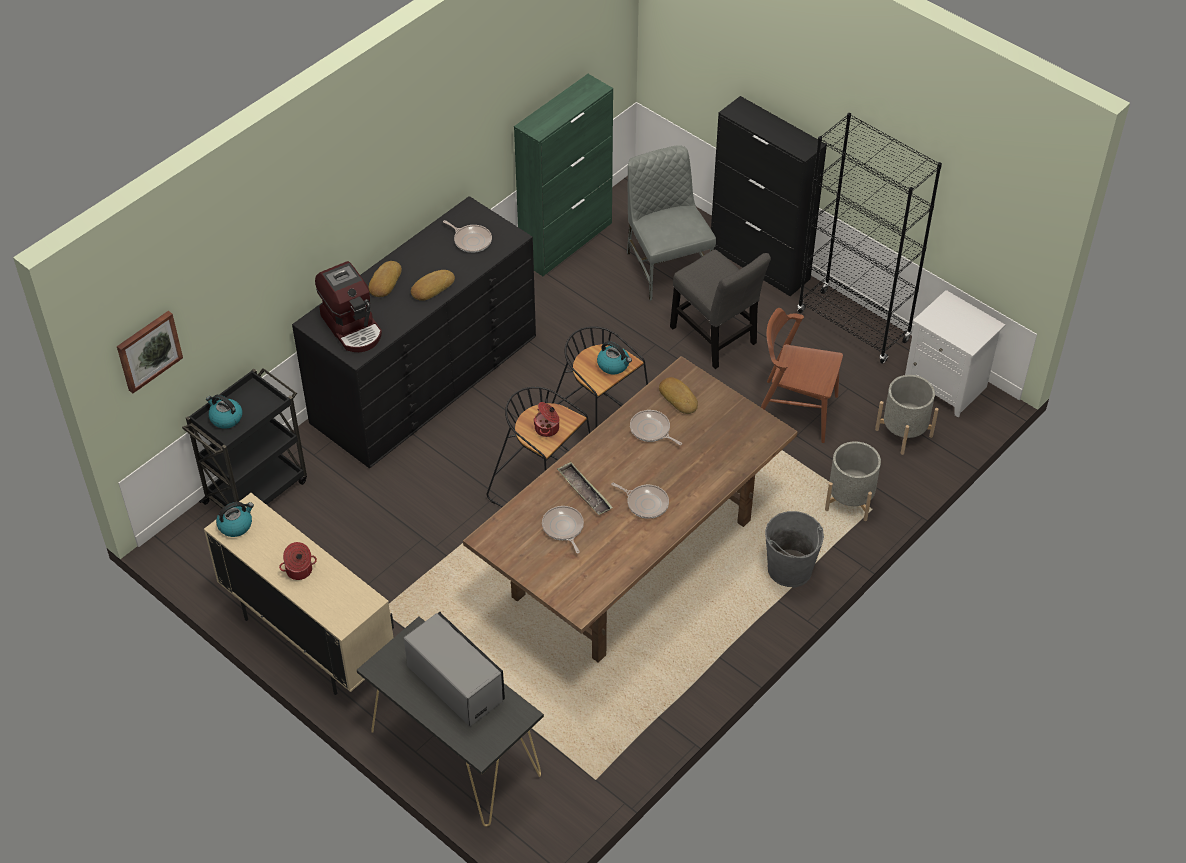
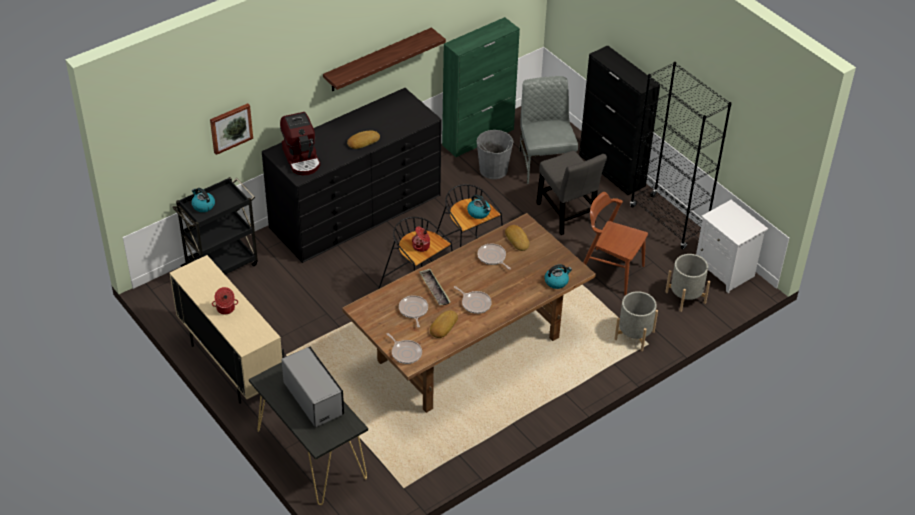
camera: 10 degrees right, 5 degrees down
picture [117,311,183,393] -> picture moved to [210,103,253,155]
kettle [216,502,254,537] -> kettle moved to [545,264,572,289]
bread [369,261,402,297] -> bread moved to [430,310,458,338]
frying pan [443,220,492,253] -> frying pan moved to [387,333,422,364]
grey bucket [765,511,824,588] -> grey bucket moved to [477,130,513,179]
none -> shelf [323,27,446,91]

